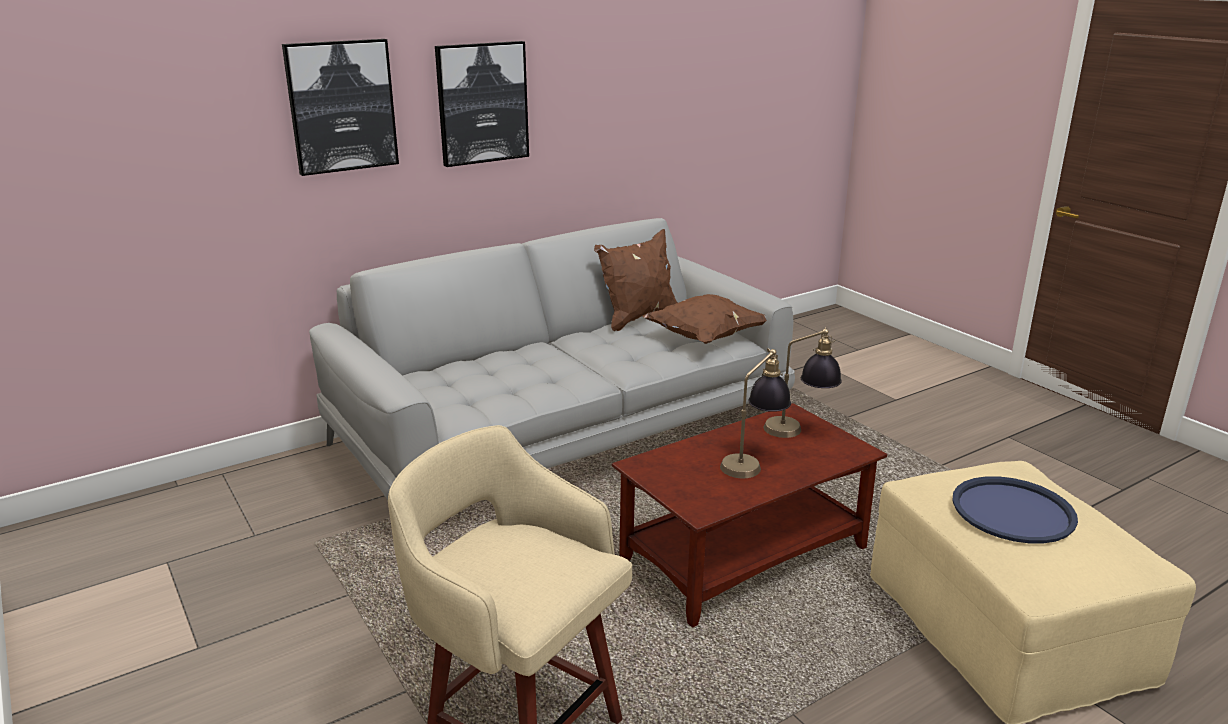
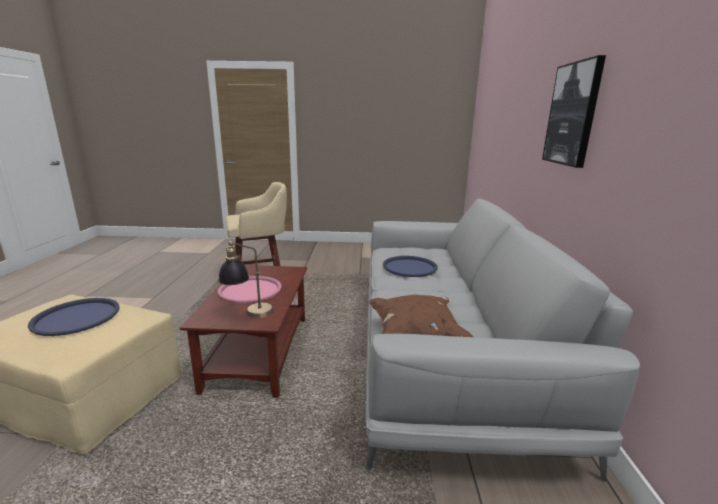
camera: 125 degrees right, 5 degrees down
picture [282,39,399,176] -> none
brown pillow [594,229,678,331] -> none
table lamp [720,348,791,478] -> pink tray [218,276,282,304]
none -> blue tray [383,256,438,277]

